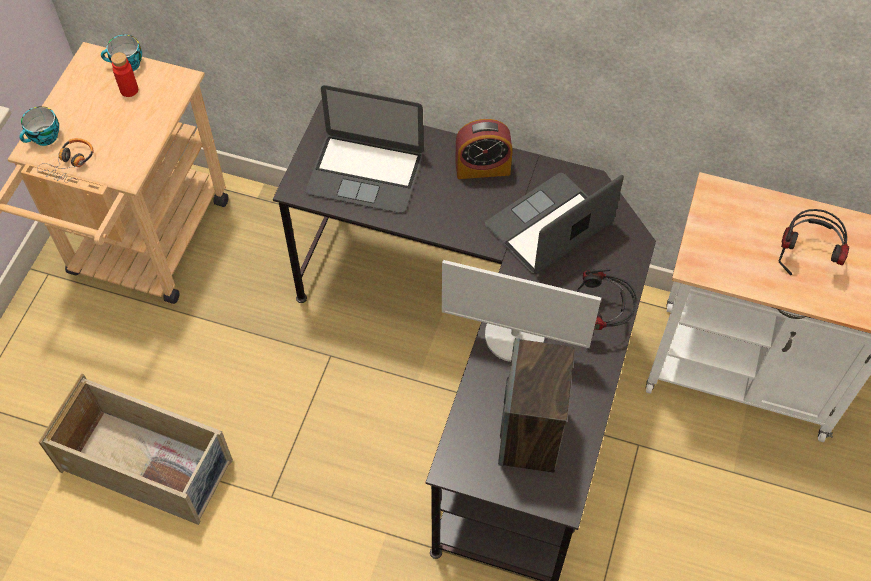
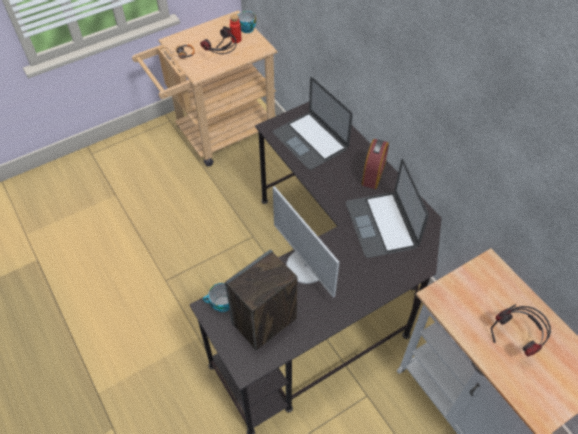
camera: 40 degrees right, 5 degrees down
cup [19,106,59,146] -> cup moved to [203,283,229,312]
beige storage box [38,373,233,525] -> none
alarm clock [455,119,513,179] -> alarm clock turned 105 degrees counterclockwise [362,139,389,189]
laptop [485,173,624,274] -> laptop turned 105 degrees counterclockwise [346,159,429,258]
headphones [577,269,637,330] -> headphones moved to [200,26,237,54]

